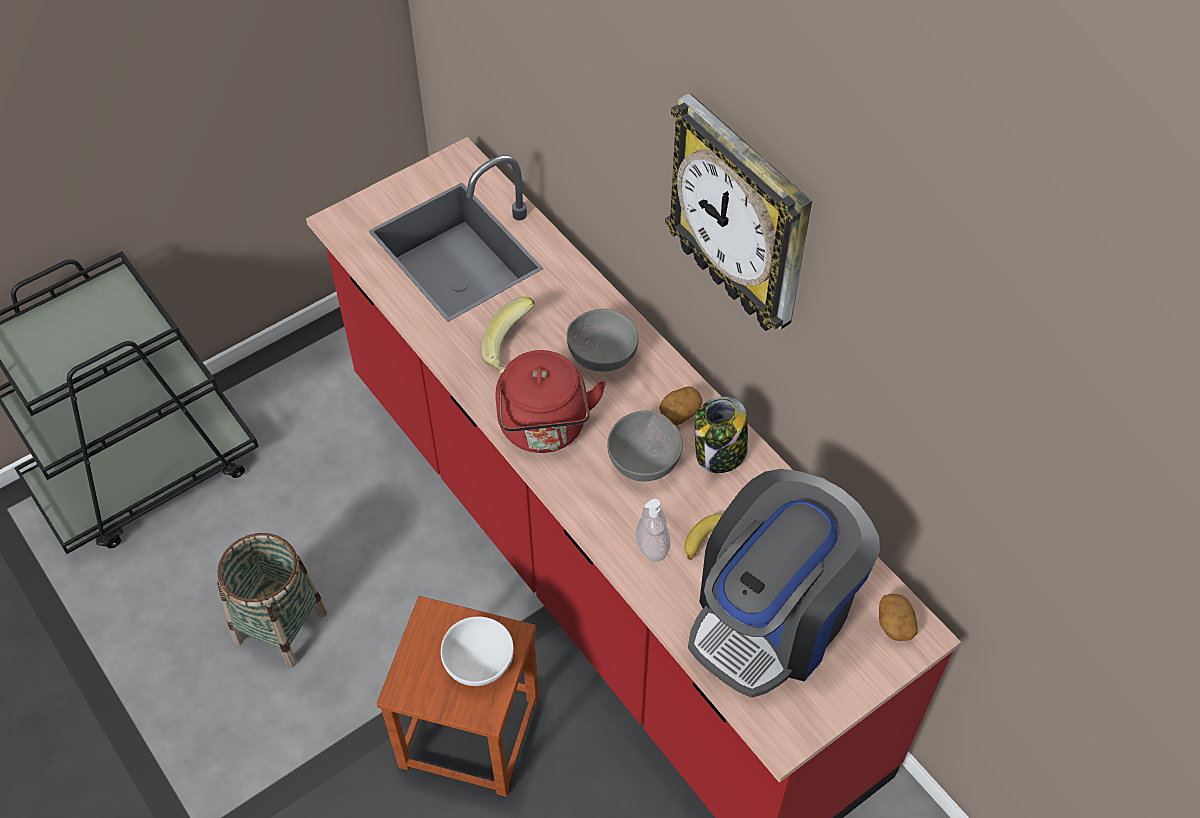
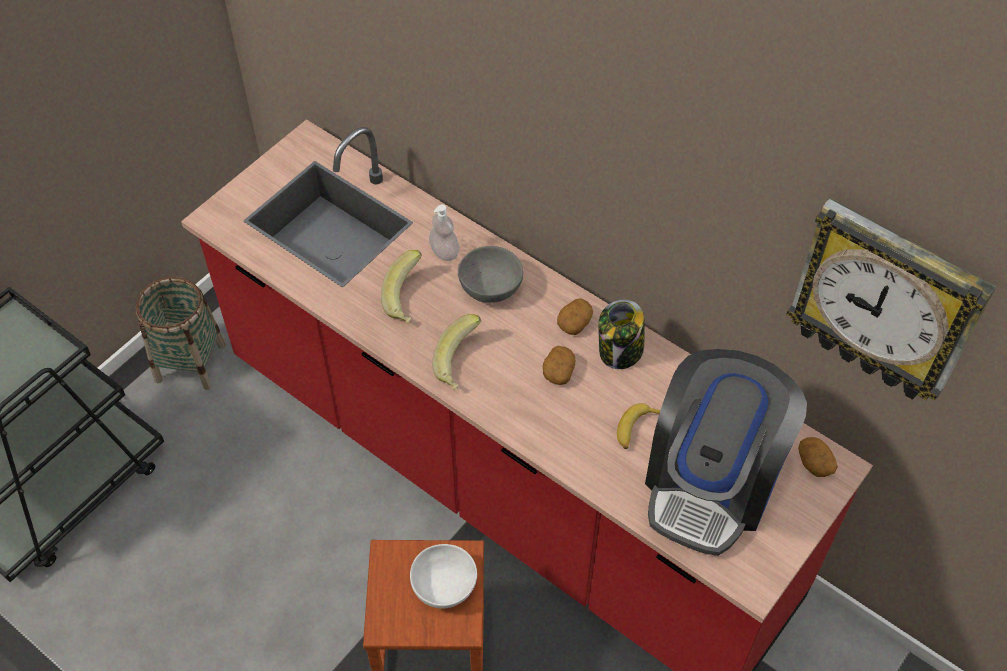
camera: 15 degrees left, 0 degrees up
basket [217,533,327,668] -> basket moved to [136,277,226,390]
red kettle [495,350,606,453] -> banana [432,314,481,390]
grey bowl [607,411,683,481] -> potato [543,346,575,385]
soap dispenser [636,498,670,562] -> soap dispenser moved to [429,204,459,261]
wall clock [665,93,812,331] -> wall clock moved to [786,198,996,400]

